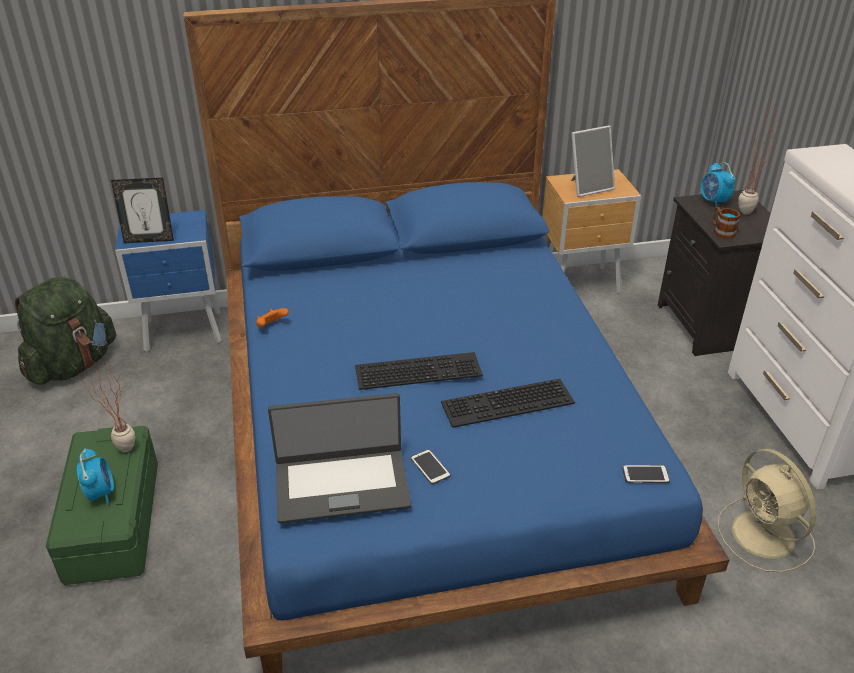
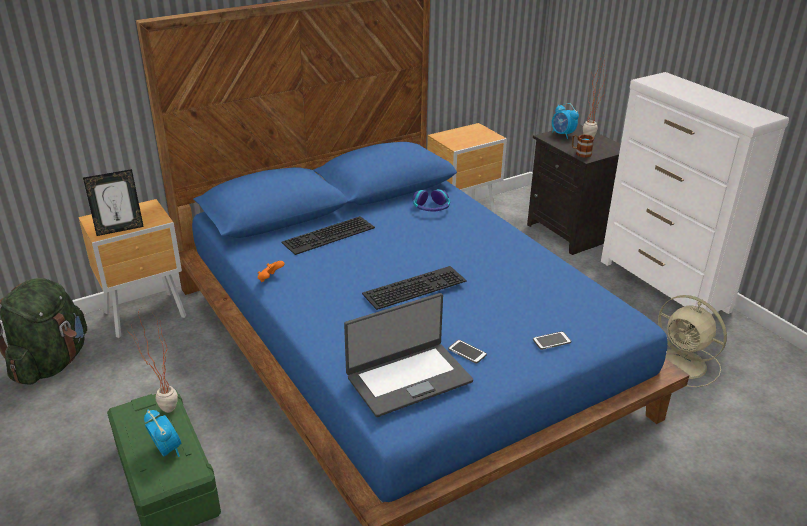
camera: 20 degrees left, 5 degrees down
blue nightstand [115,210,222,352] -> brown nightstand [78,199,186,338]
keyboard [441,379,575,428] -> keyboard moved to [281,216,375,255]
picture frame [571,125,615,197] -> none
phone [623,465,670,483] -> phone moved to [533,331,571,350]
none -> headphones [413,189,450,212]

